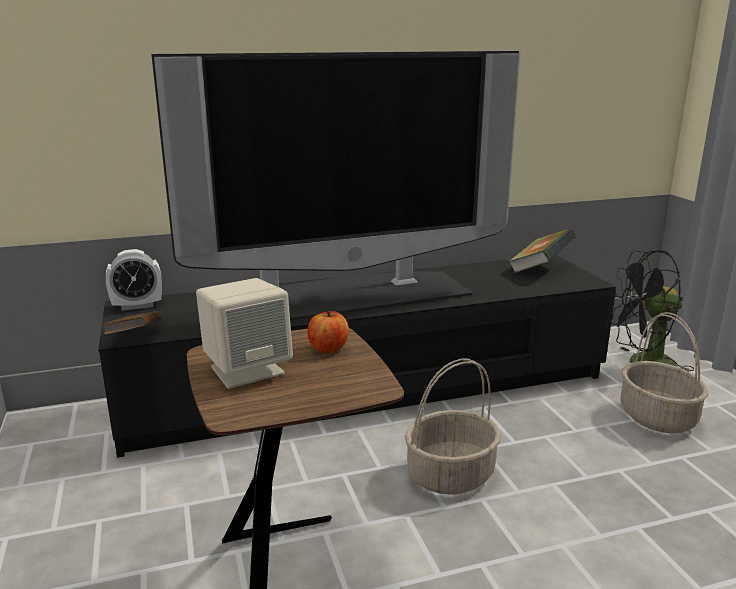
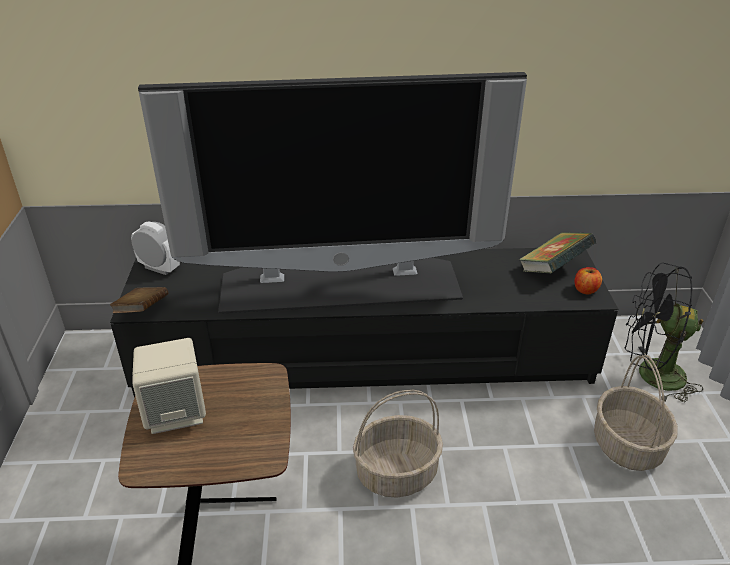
camera: 15 degrees right, 15 degrees up
alarm clock [106,249,162,311] -> alarm clock turned 150 degrees counterclockwise [131,221,180,275]
apple [308,311,349,353] -> apple moved to [575,267,602,294]

